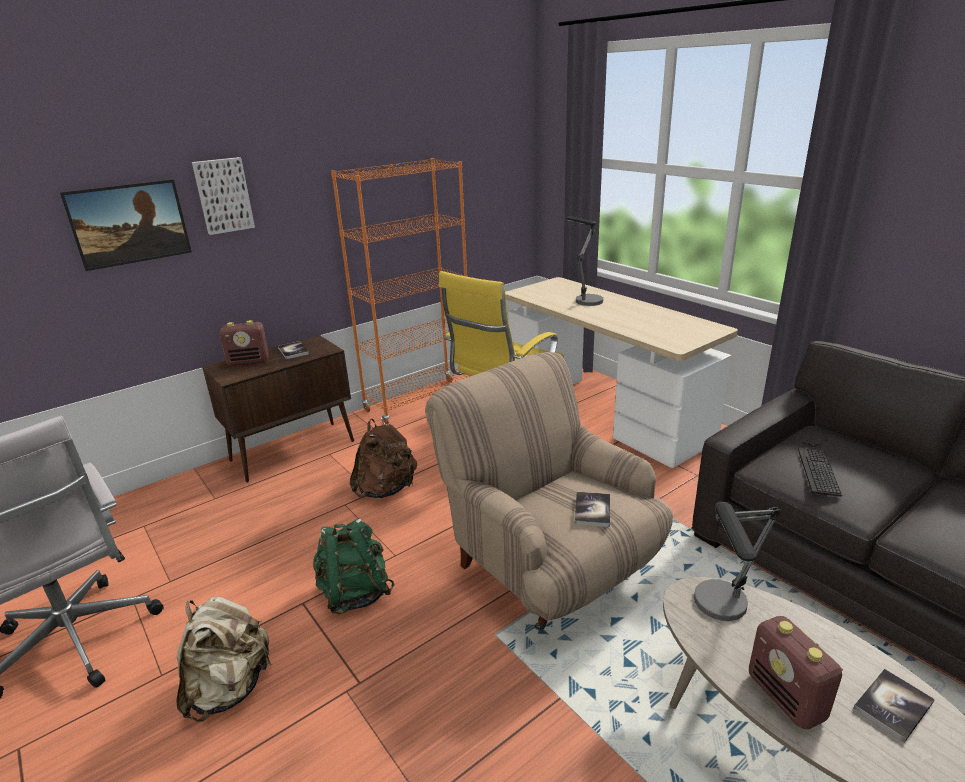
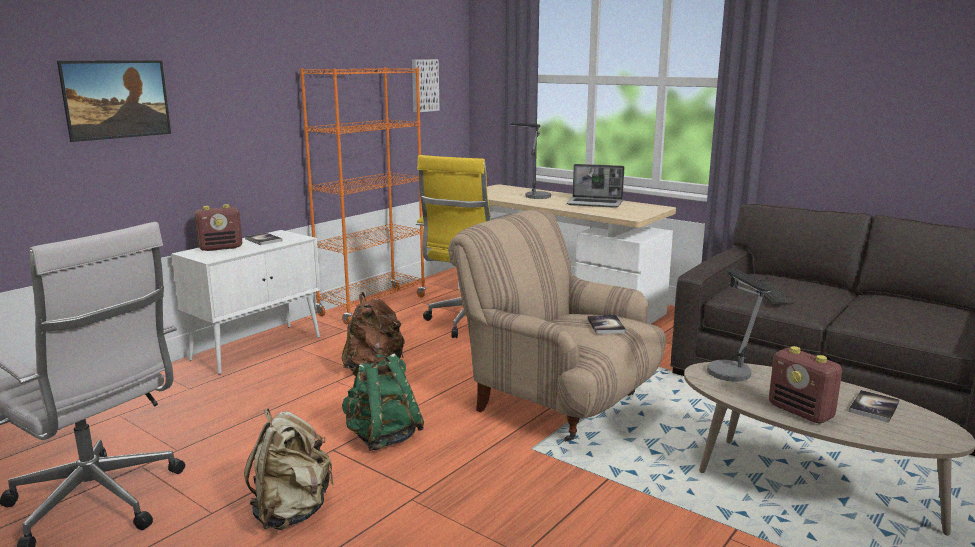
camera: 15 degrees left, 10 degrees down
picture [192,157,255,235] -> picture moved to [412,59,440,112]
brown cabinet [202,335,354,483] -> white cabinet [171,230,320,375]
none -> laptop [567,164,624,208]

